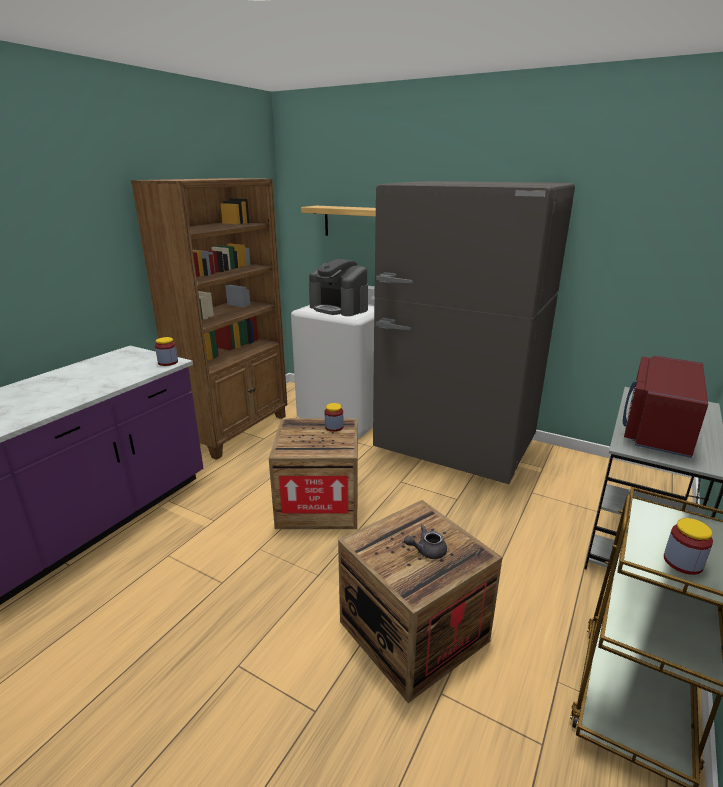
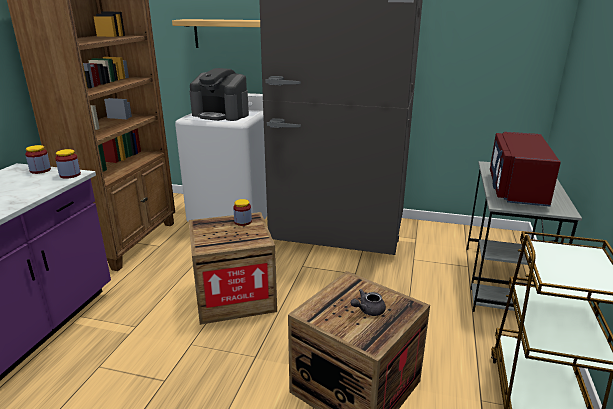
camera: 15 degrees left, 0 degrees up
jar [664,518,713,575] -> jar moved to [25,145,51,174]

